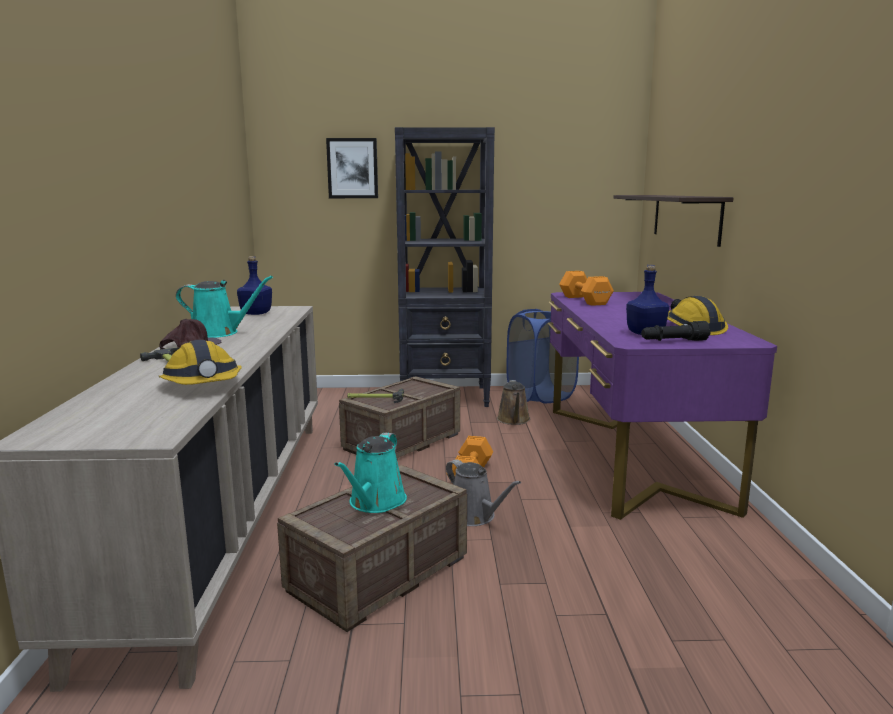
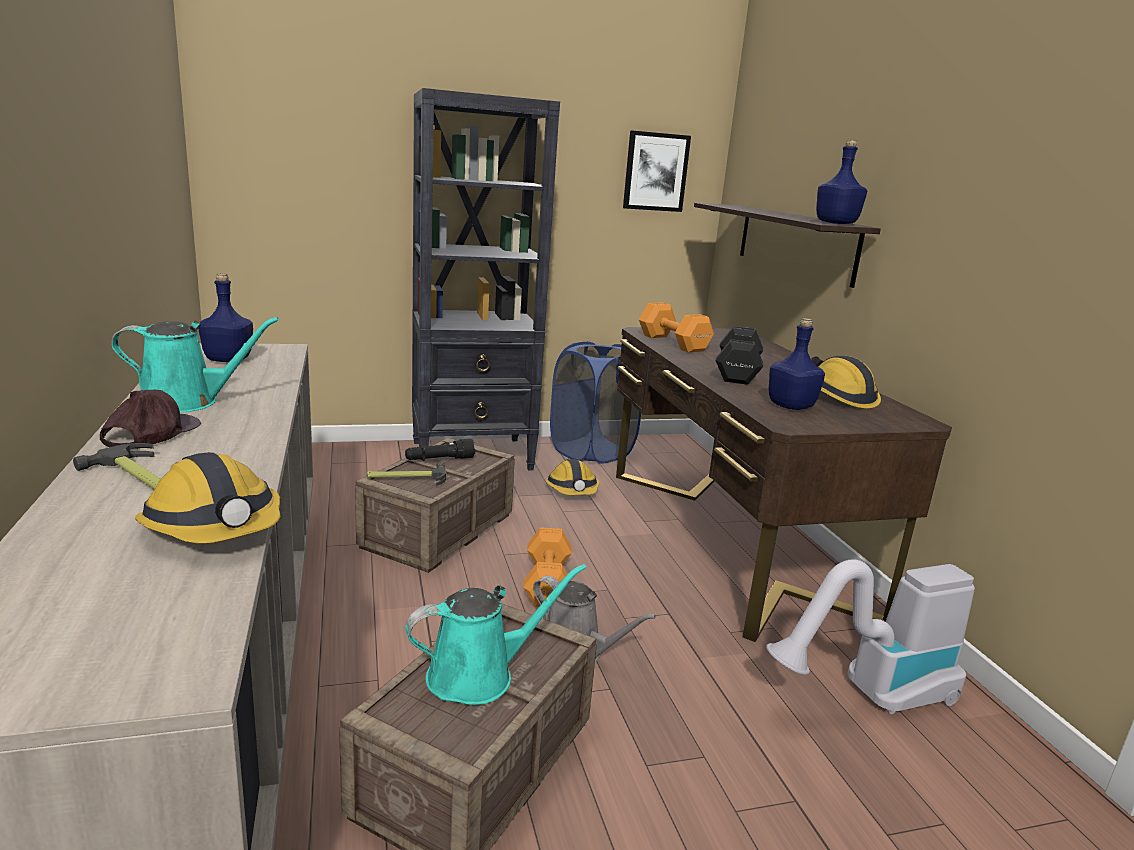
camera: 15 degrees left, 5 degrees up
picture [326,138,378,198] -> picture moved to [623,130,691,212]
turquoise watering can [335,432,407,513] -> turquoise watering can turned 120 degrees counterclockwise [405,564,587,705]
brown watering can [497,380,530,425] -> hard hat [545,459,600,495]
purple desk [548,292,777,520] -> brown desk [616,327,952,642]
black flashlight [641,321,711,341] -> black flashlight moved to [405,438,475,461]
none -> black dumbbell [716,326,763,385]
none -> vacuum cleaner [766,559,975,714]
none -> blue bottle [816,140,867,224]

